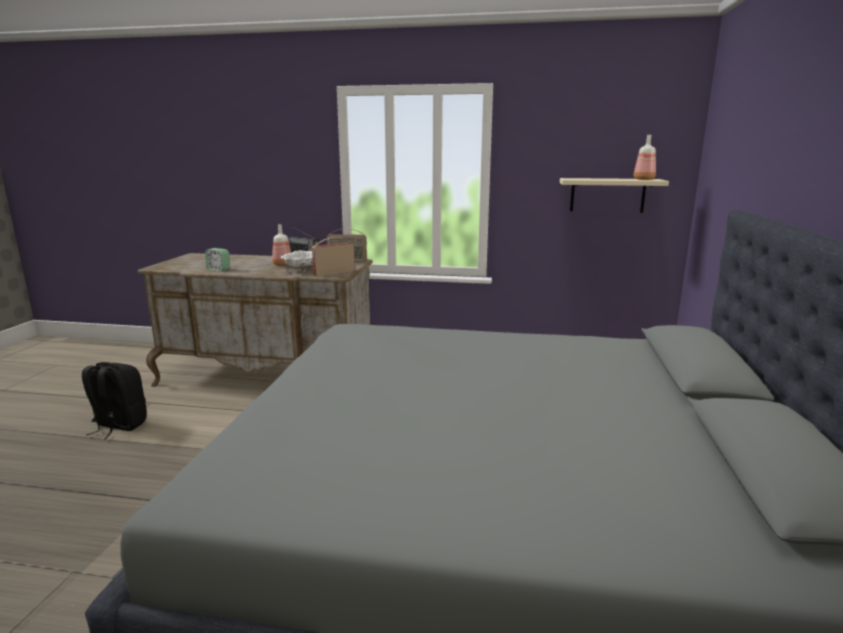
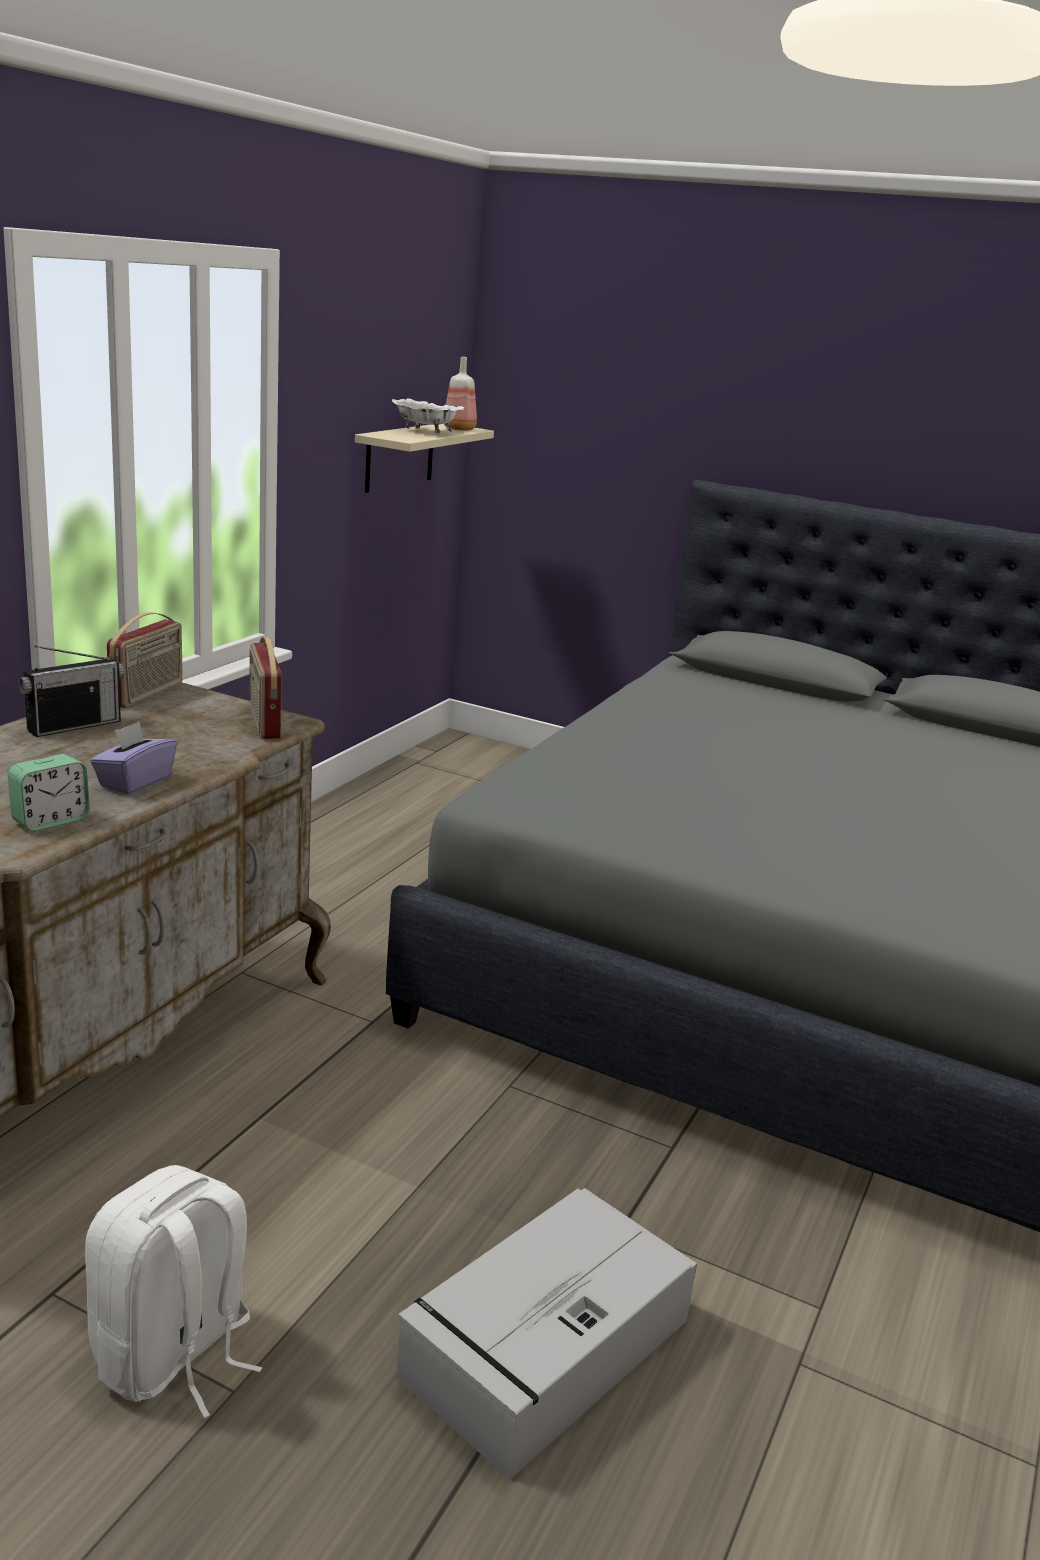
camera: 75 degrees left, 5 degrees up
black backpack [82,362,147,439] -> white backpack [85,1165,262,1419]
bottle [272,224,291,266] -> none
white bowl [280,250,312,272] -> white bowl moved to [392,398,464,435]
none -> purple tissue box [90,721,177,795]
none -> grey storage box [396,1188,697,1480]

